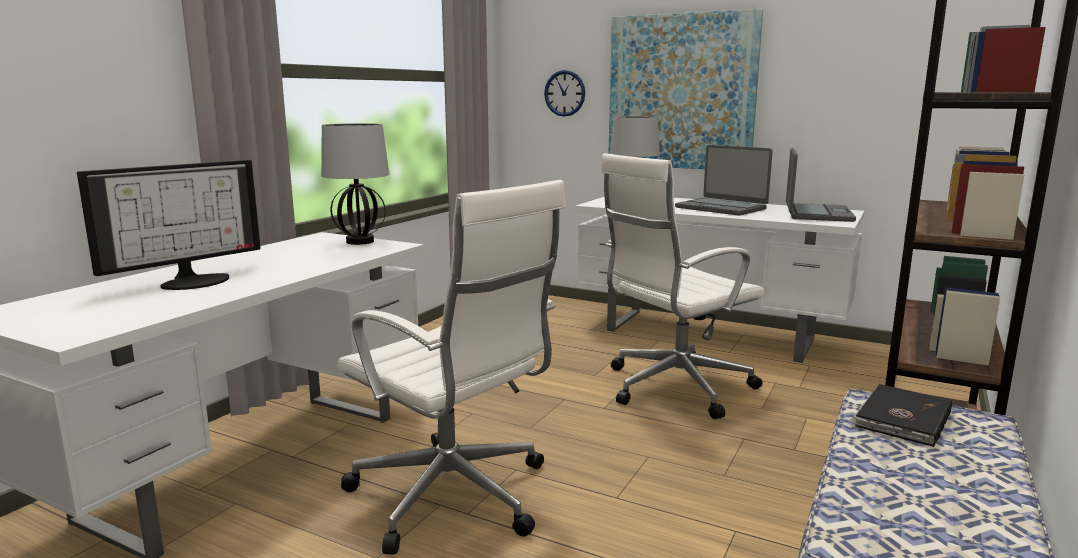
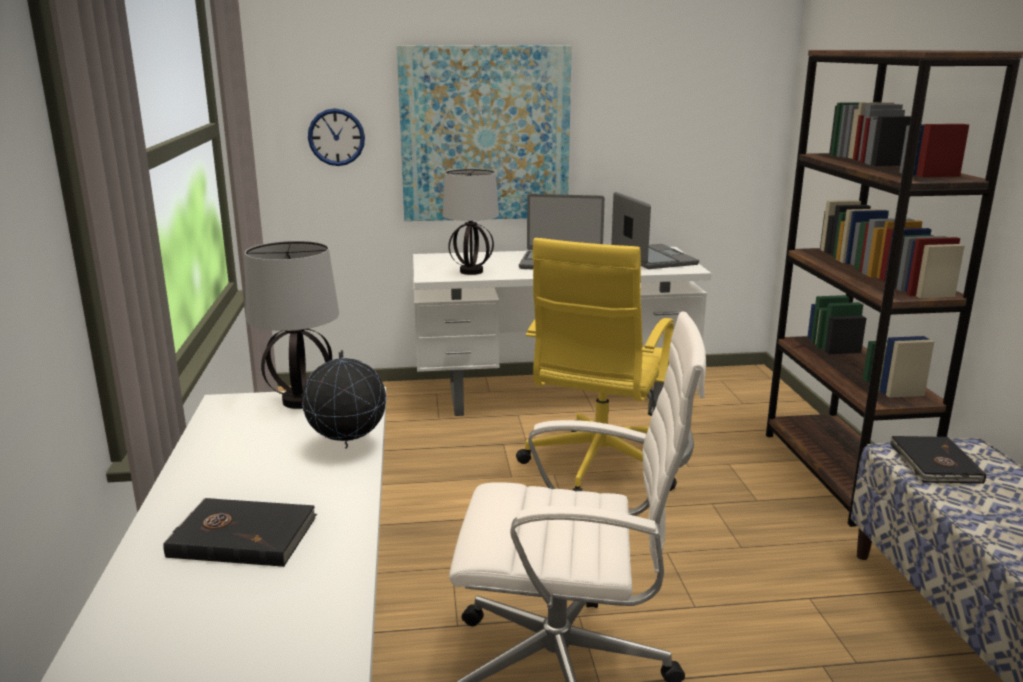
camera: 35 degrees left, 5 degrees up
monitor [77,160,261,290] -> black book [163,498,317,567]
white office chair [600,153,765,419] -> yellow office chair [516,238,677,492]
none -> globe [301,350,387,449]

